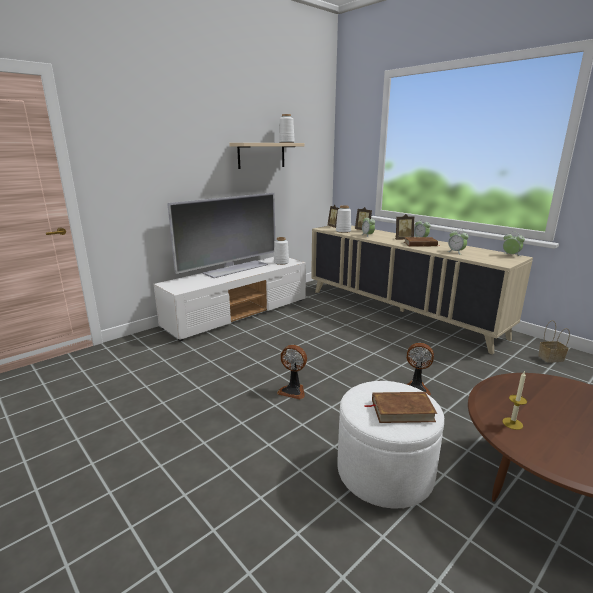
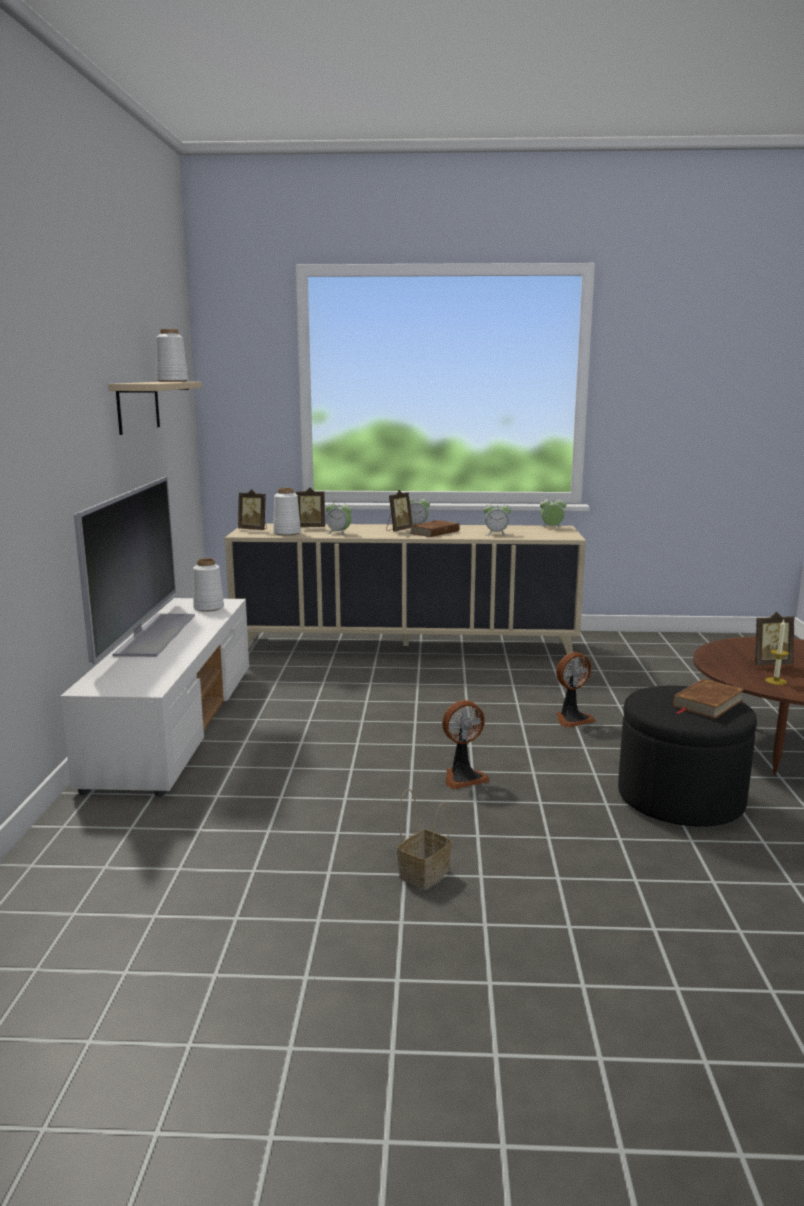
camera: 45 degrees left, 5 degrees down
white ottoman [337,381,444,509] -> black ottoman [618,686,757,827]
basket [538,320,570,362] -> basket moved to [397,789,452,890]
none -> picture frame [751,612,795,666]

